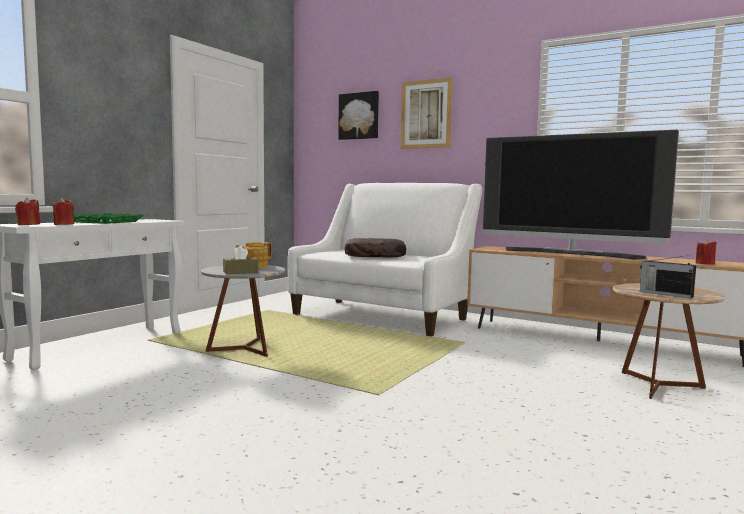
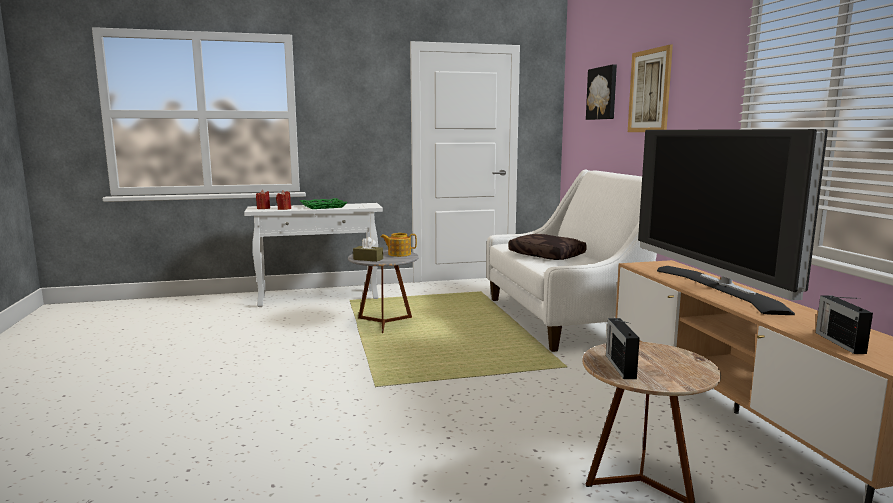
camera: 45 degrees right, 5 degrees up
red candle [695,239,717,265] -> radio [816,296,873,354]

